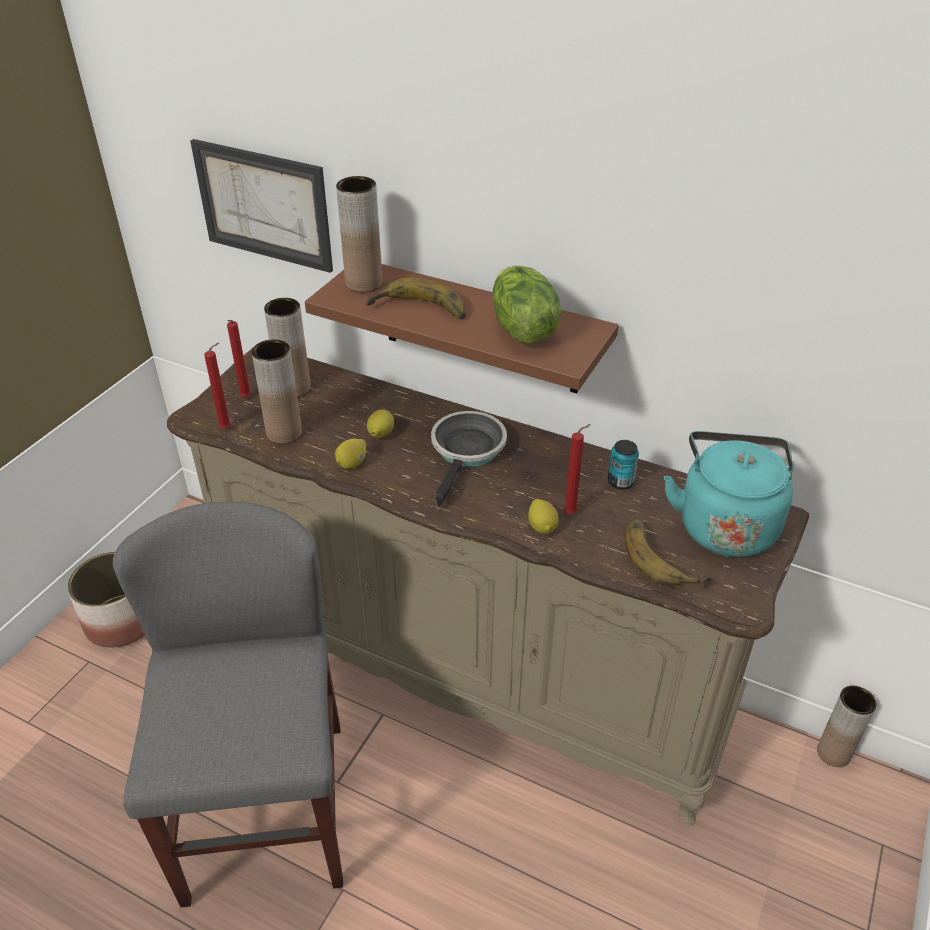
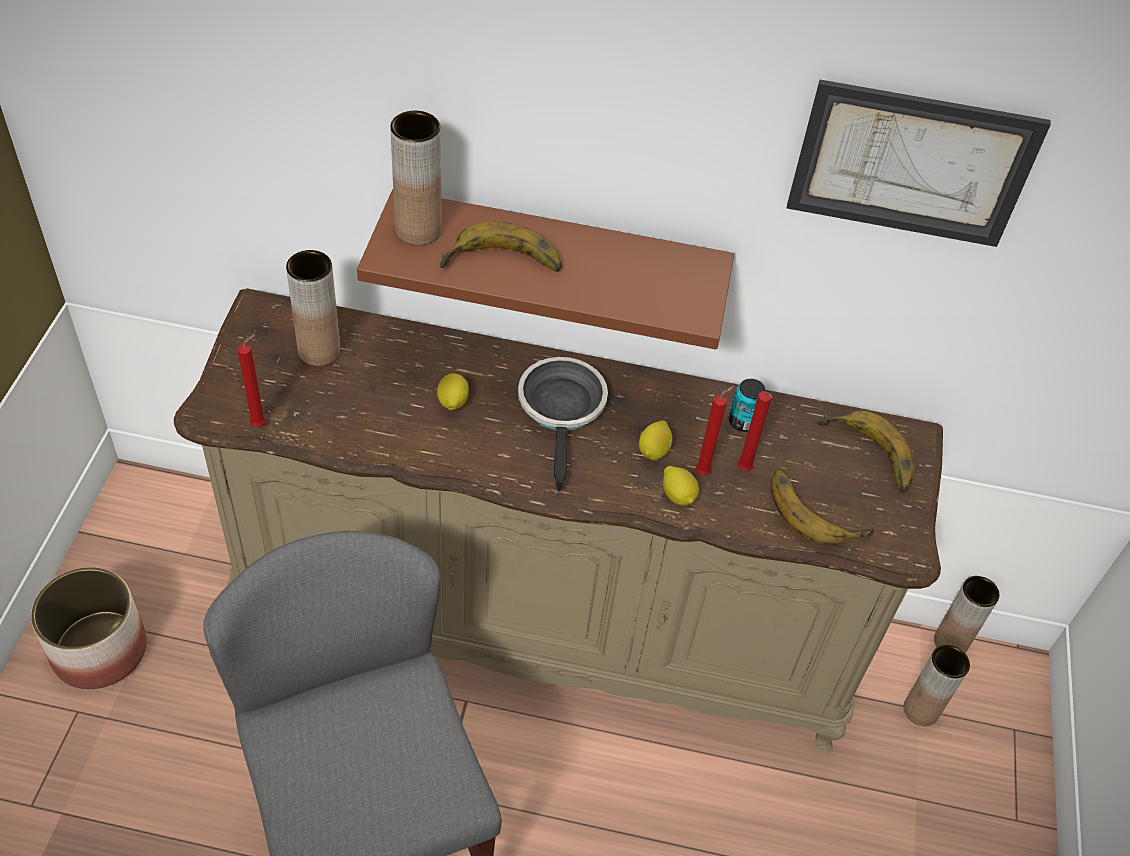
camera: 20 degrees left, 10 degrees up
picture [190,139,333,273] -> picture moved to [787,80,1051,247]
red candle [227,320,251,398] -> red candle moved to [738,391,772,471]
brown vase [252,339,302,444] -> brown vase moved to [904,644,970,726]
lemon [335,439,366,469] -> lemon moved to [639,421,673,460]
lettuce [493,265,561,344] -> none
turquoise kettle [664,431,794,557] -> banana [817,410,915,493]

